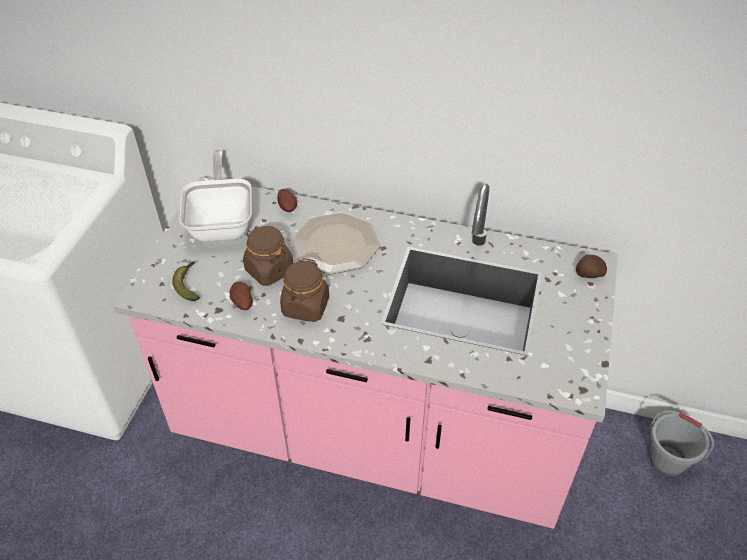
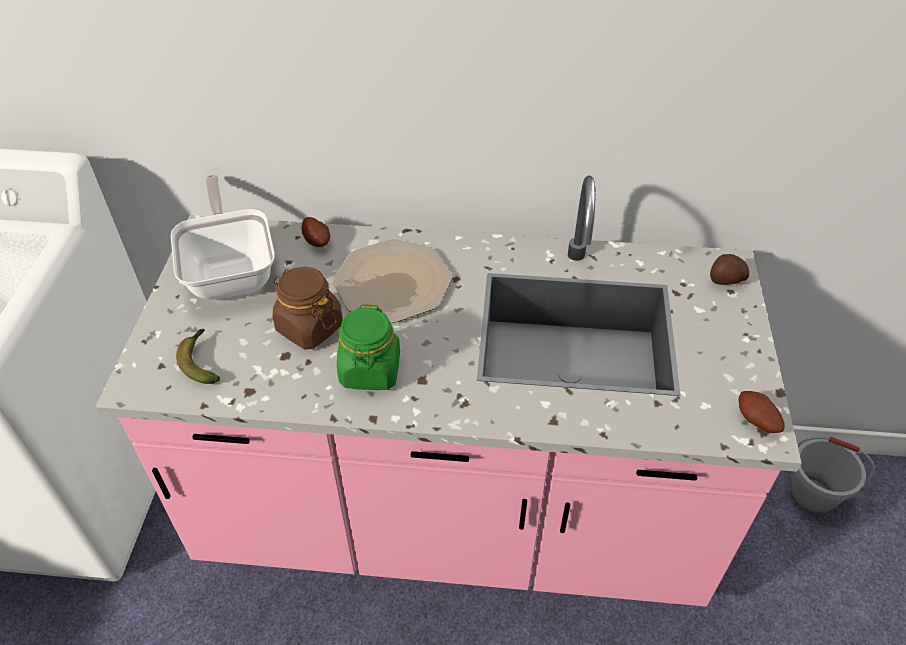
camera: 10 degrees left, 0 degrees up
potato [230,282,253,310] -> potato moved to [739,391,785,433]
brown jar [280,258,329,322] -> green jar [337,304,400,390]

